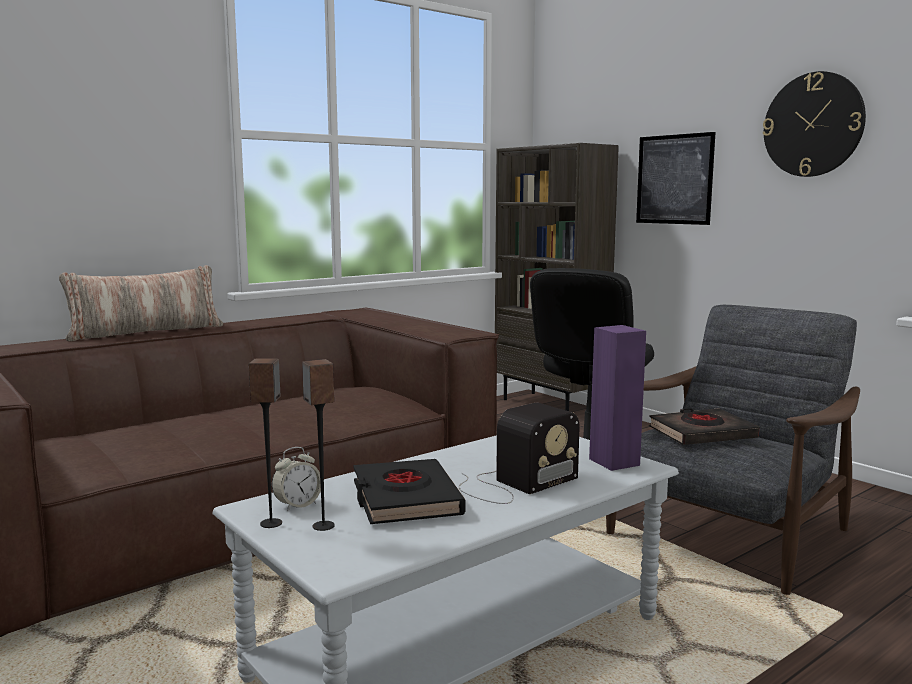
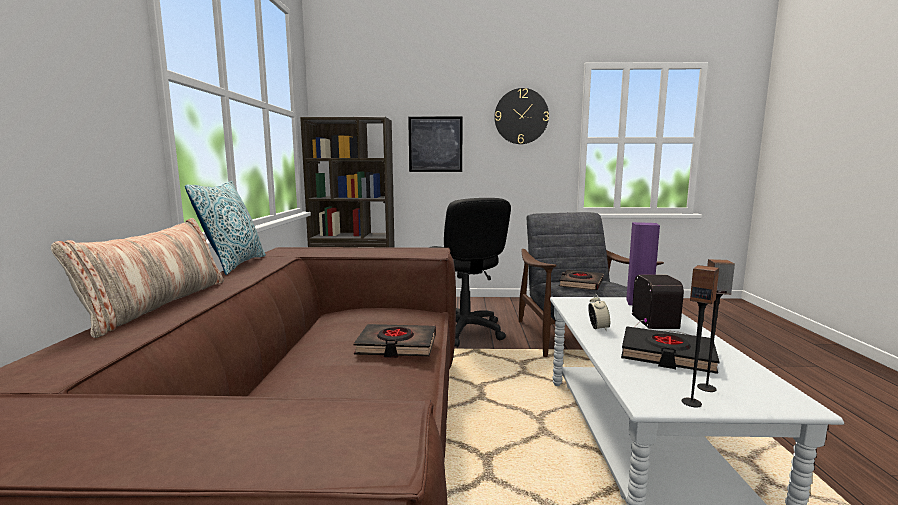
camera: 50 degrees left, 0 degrees up
alarm clock [272,447,321,512] -> alarm clock moved to [588,294,610,332]
none -> pillow [185,181,266,275]
none -> black book [354,324,436,358]

